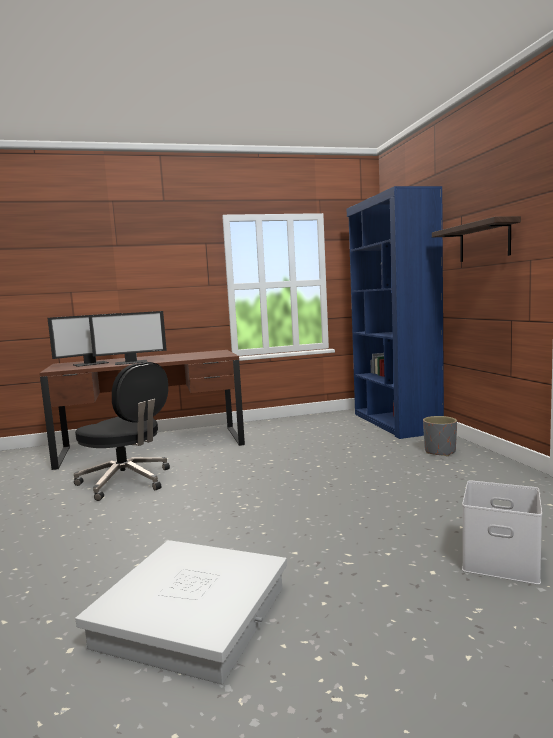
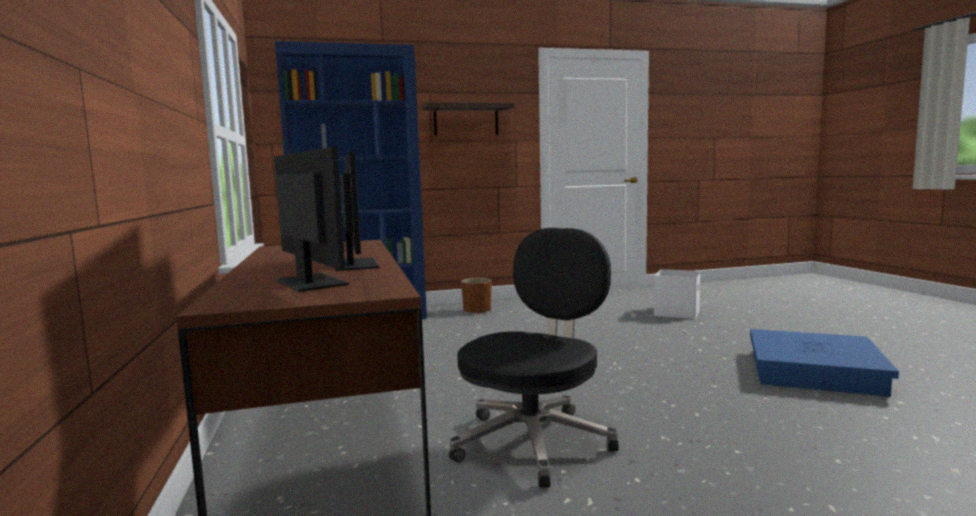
camera: 90 degrees left, 0 degrees up
white storage box [75,540,287,684] -> blue storage box [750,329,899,397]
grey planter [423,416,457,456] -> brown planter [461,278,491,314]

